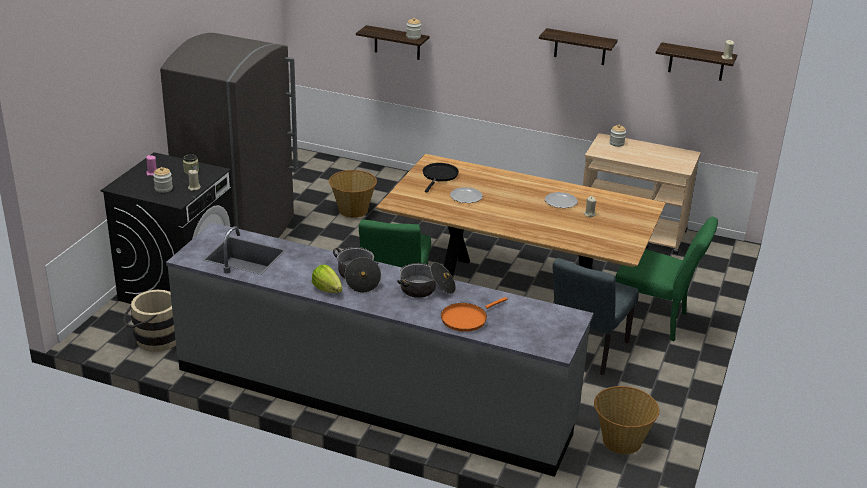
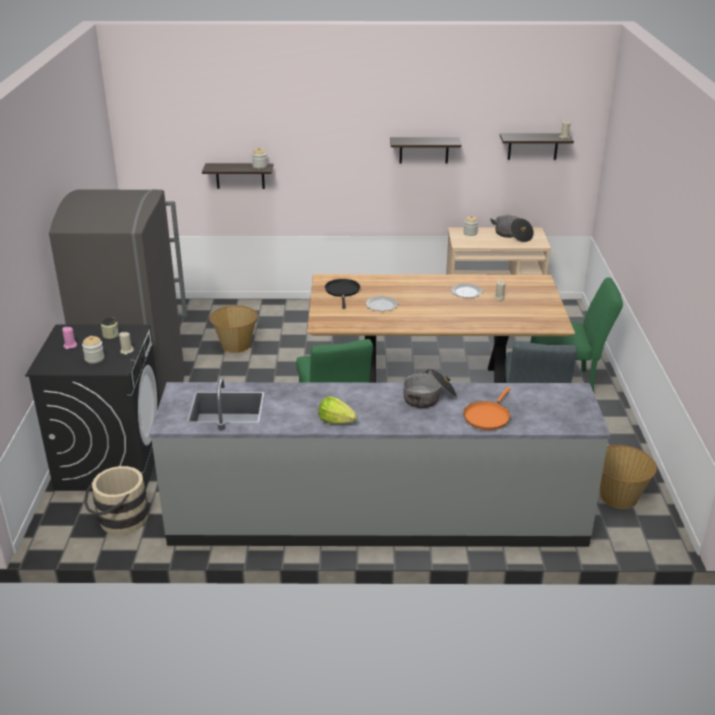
camera: 20 degrees left, 0 degrees up
cooking pot [333,247,381,293] -> cooking pot moved to [490,215,534,242]

